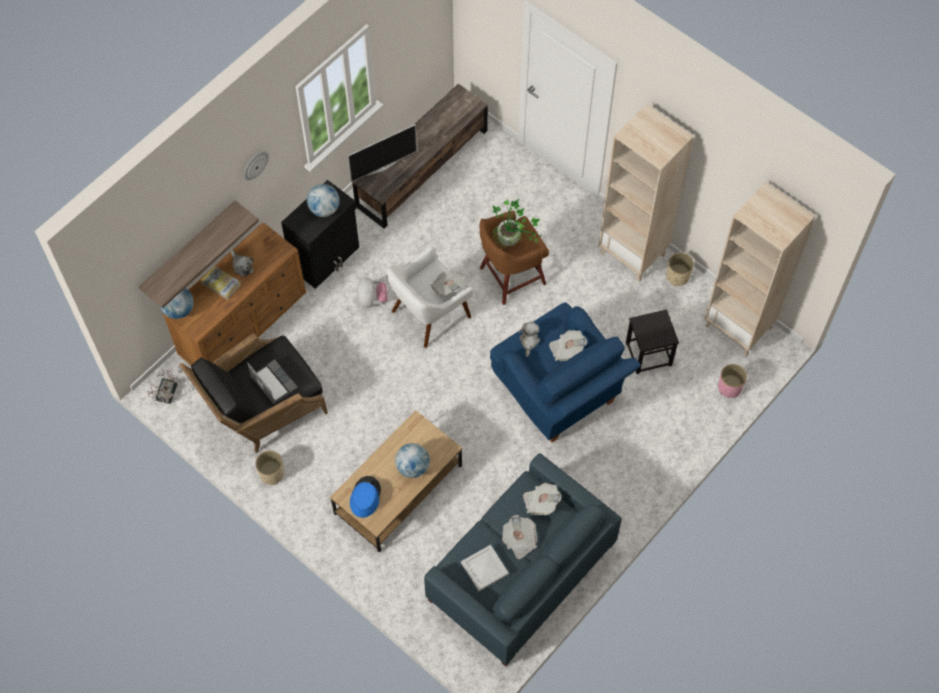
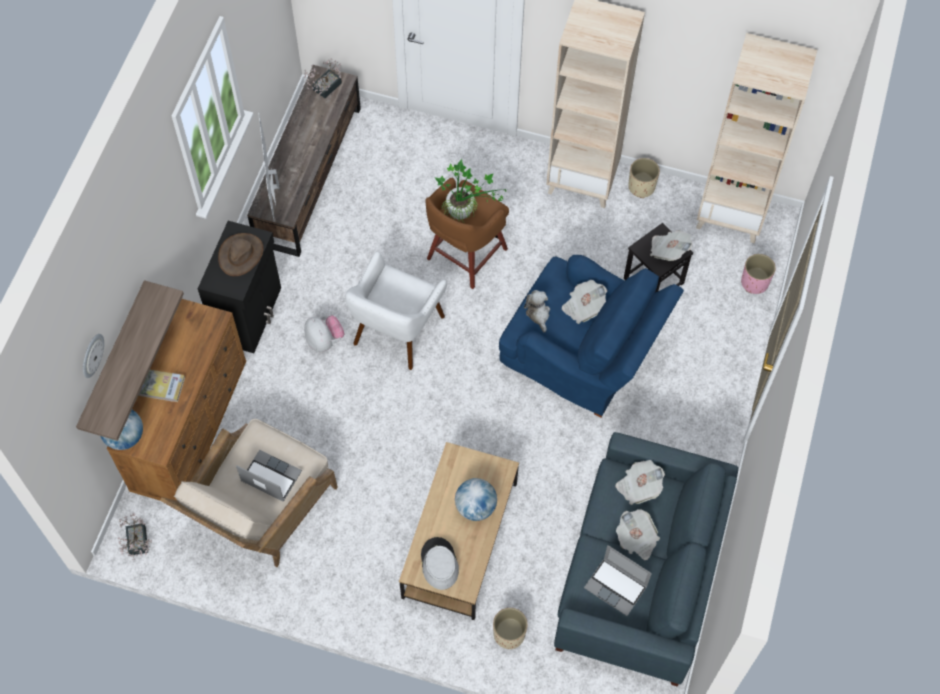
camera: 25 degrees left, 0 degrees up
black armchair [179,333,328,453] -> beige armchair [160,419,338,567]
plush toy [231,250,254,277] -> none
wall clock [244,151,269,180] -> wall clock moved to [83,334,104,378]
beige planter [255,451,284,485] -> beige planter moved to [493,608,527,649]
globe [307,184,340,217] -> brown hat [218,233,264,276]
television [347,124,417,182] -> television turned 135 degrees clockwise [258,113,280,221]
blue hat [350,476,381,518] -> grey hat [421,537,459,590]
newspaper [430,272,465,295] -> newspaper moved to [650,230,692,261]
white tray [461,545,509,591] -> laptop [584,545,652,616]
none -> potted plant [304,59,342,98]

